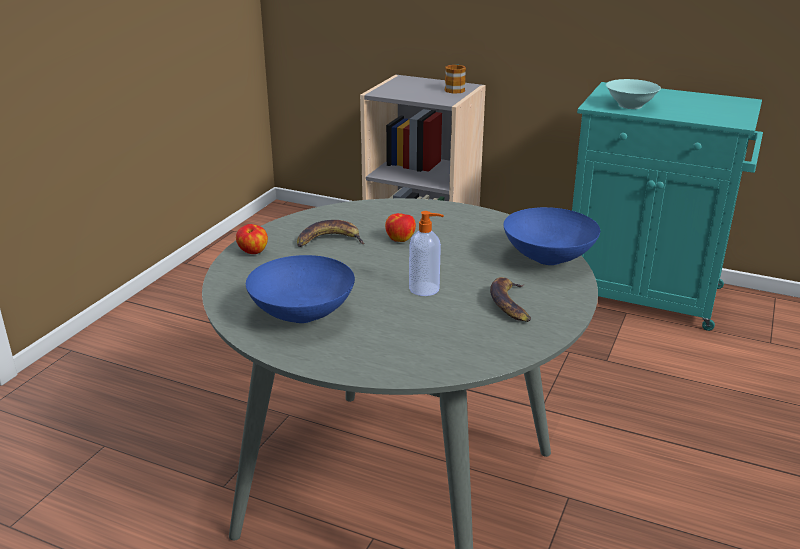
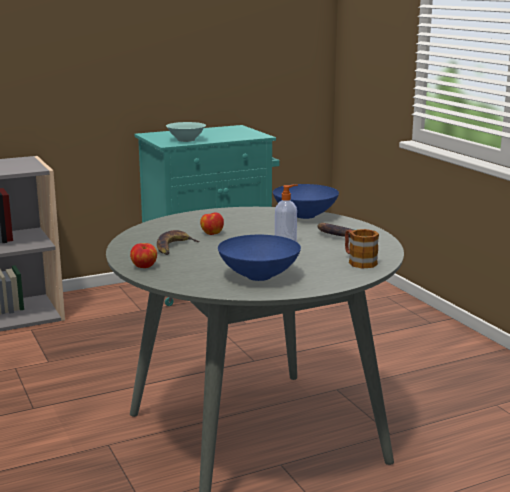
camera: 50 degrees left, 10 degrees down
mug [445,65,466,94] -> mug moved to [345,229,379,269]

